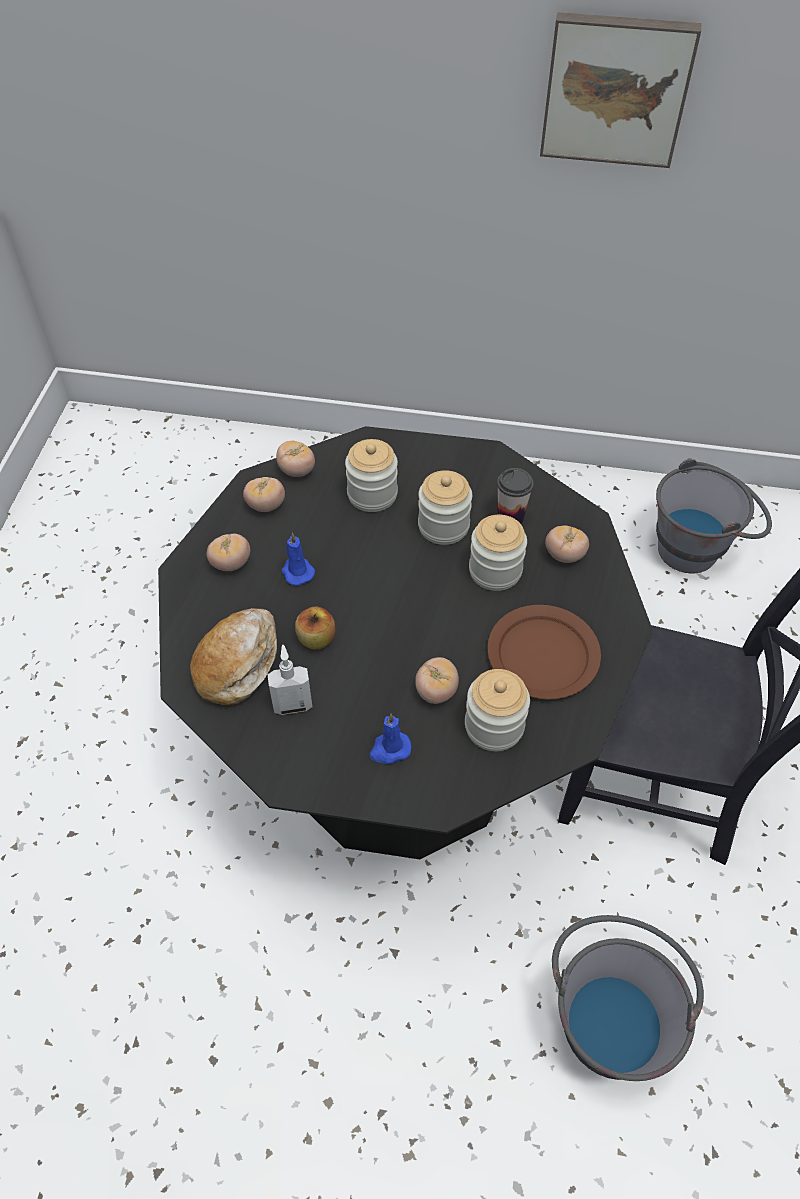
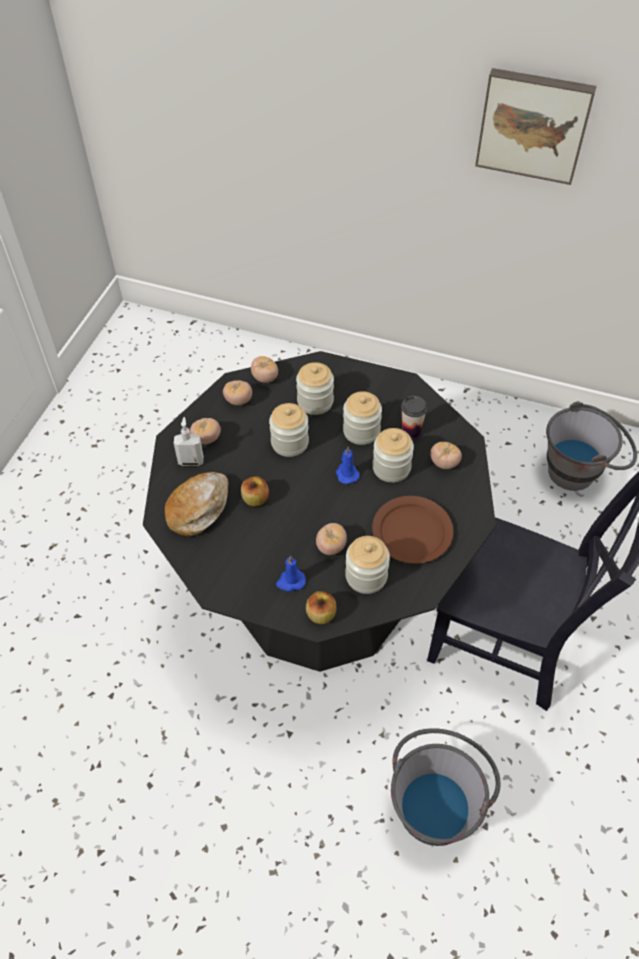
camera: 10 degrees right, 0 degrees up
soap dispenser [268,645,313,715] -> soap dispenser moved to [174,417,204,466]
blue candle [282,532,315,586] -> blue candle moved to [336,447,360,484]
none -> jar [269,403,309,457]
none -> apple [306,591,337,624]

